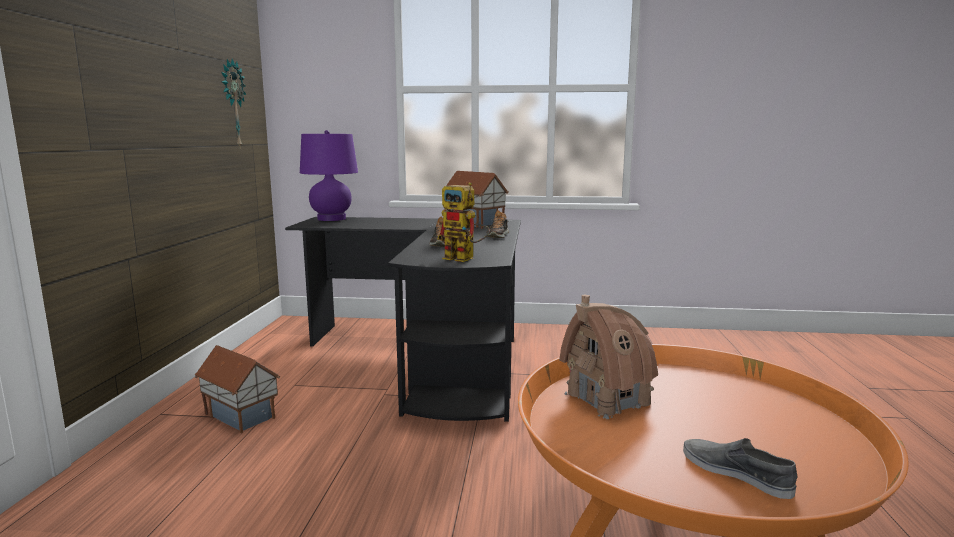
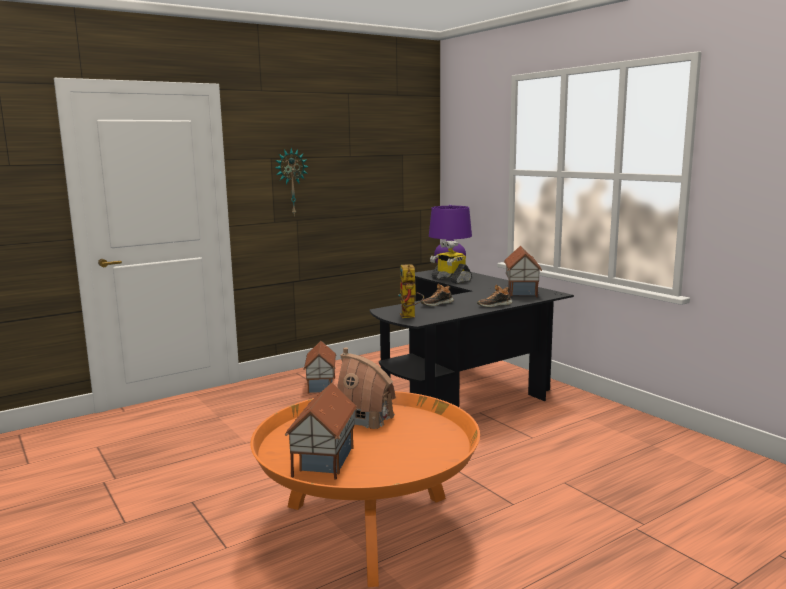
camera: 50 degrees right, 0 degrees up
wall clock [221,59,246,147] -> wall clock moved to [275,148,309,215]
grey shoe [683,438,797,499] -> toy house [285,382,358,480]
none -> toy robot [430,241,472,284]

